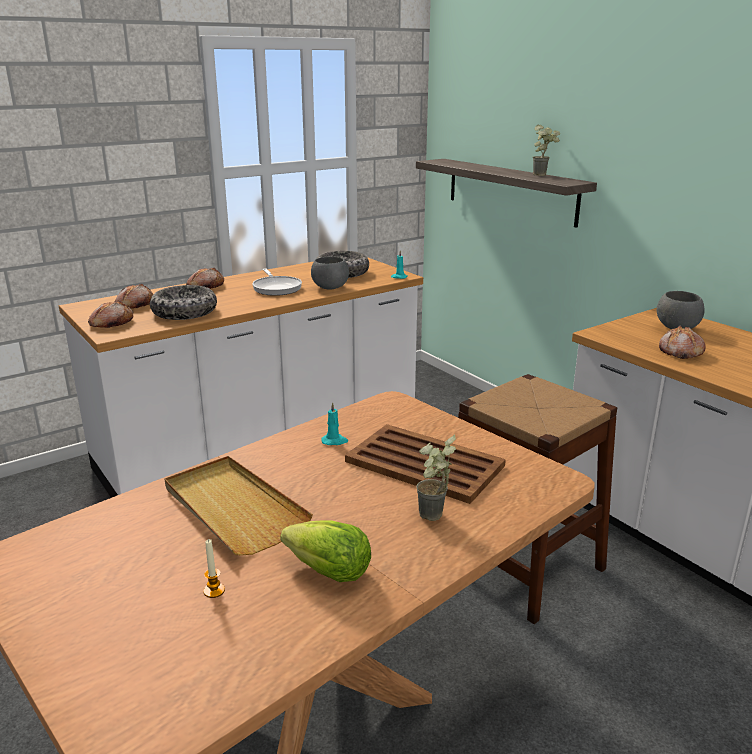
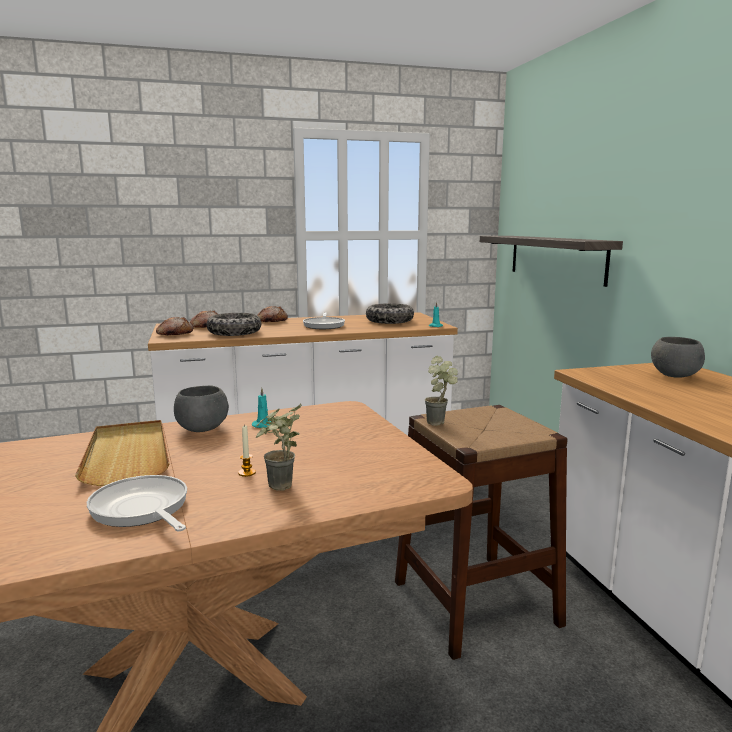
camera: 20 degrees right, 10 degrees down
candle [203,539,225,598] -> candle moved to [238,425,256,477]
lettuce [280,520,371,582] -> frying pan [87,475,187,531]
grey bowl [311,256,349,290] -> grey bowl moved to [174,386,229,432]
brown tray [345,424,506,504] -> none
potted plant [533,125,560,176] -> potted plant moved to [424,356,458,426]
bread [659,326,706,359] -> none

